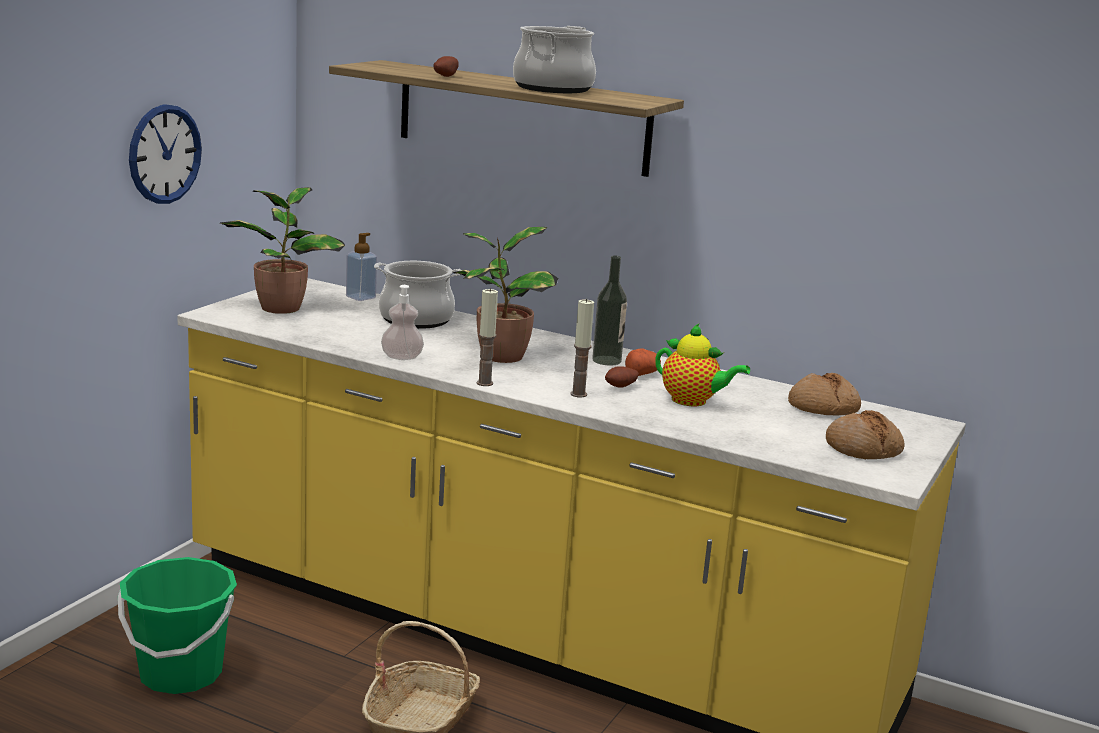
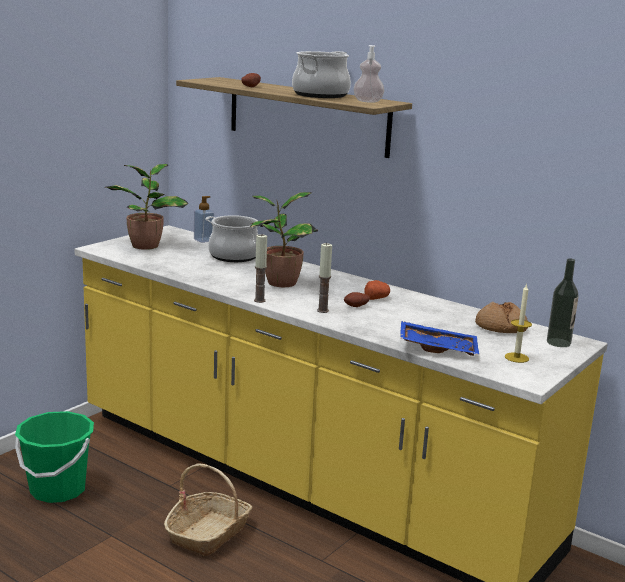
camera: 10 degrees right, 0 degrees up
wall clock [129,104,202,204] -> none
soap dispenser [381,285,424,360] -> soap dispenser moved to [353,45,384,103]
bottle [592,256,627,365] -> bottle moved to [547,258,579,347]
teapot [655,324,750,406] -> none
bread [826,410,905,459] -> candle [505,284,532,363]
none -> blue tray [400,321,479,356]

